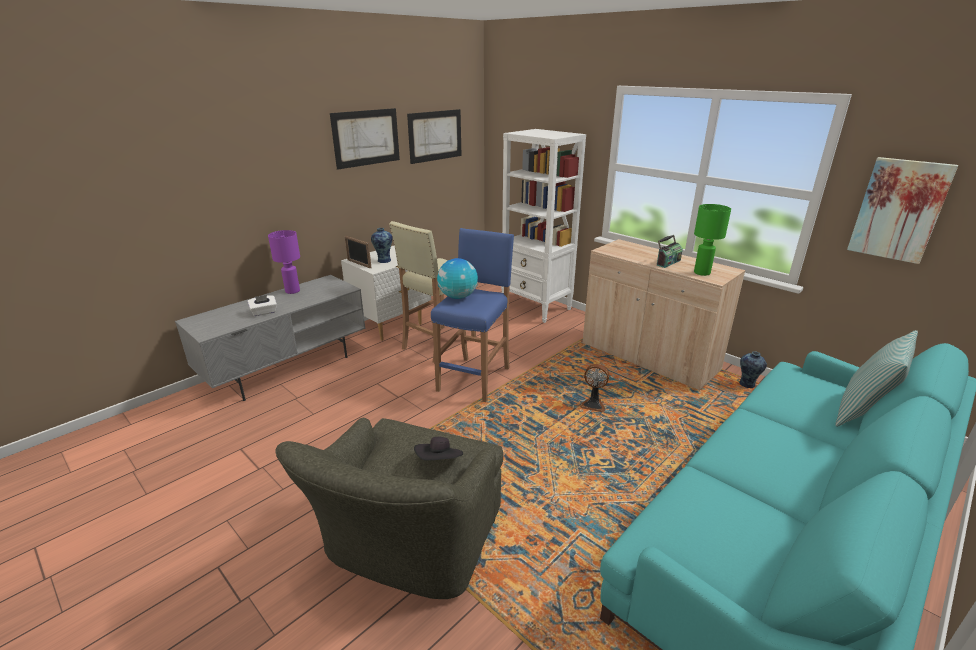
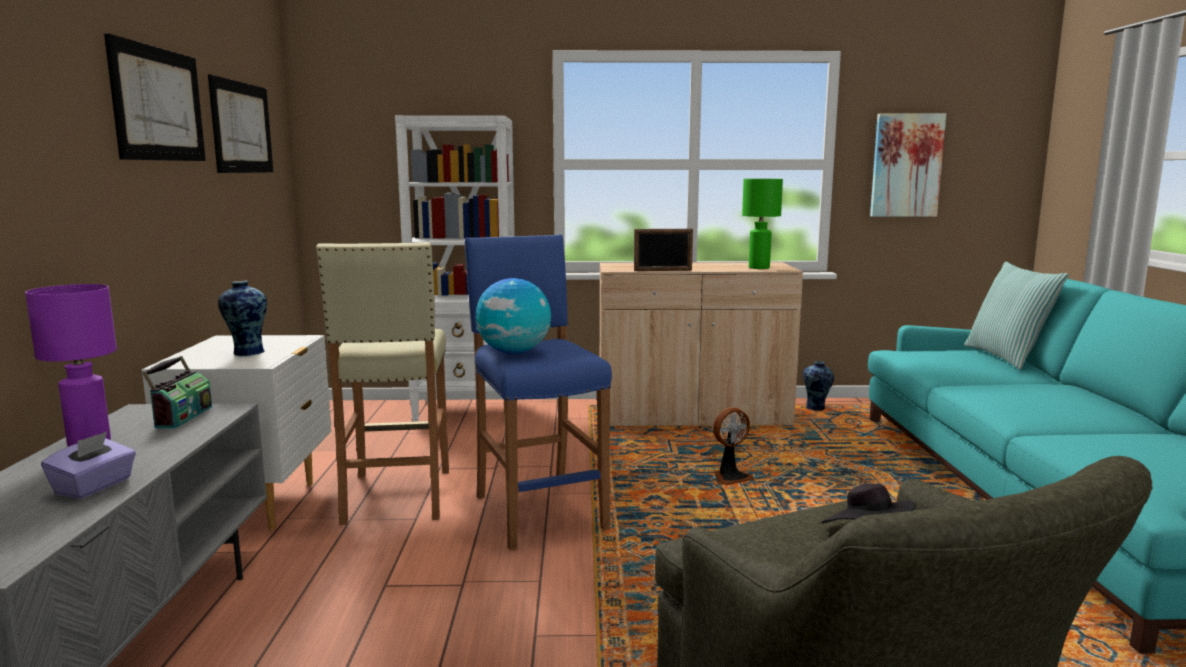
camera: 45 degrees left, 15 degrees down
white tissue box [248,295,277,316] -> purple tissue box [41,431,136,499]
picture frame [345,236,371,268] -> picture frame moved to [634,229,693,271]
radio [657,235,683,268] -> radio moved to [143,356,212,429]

